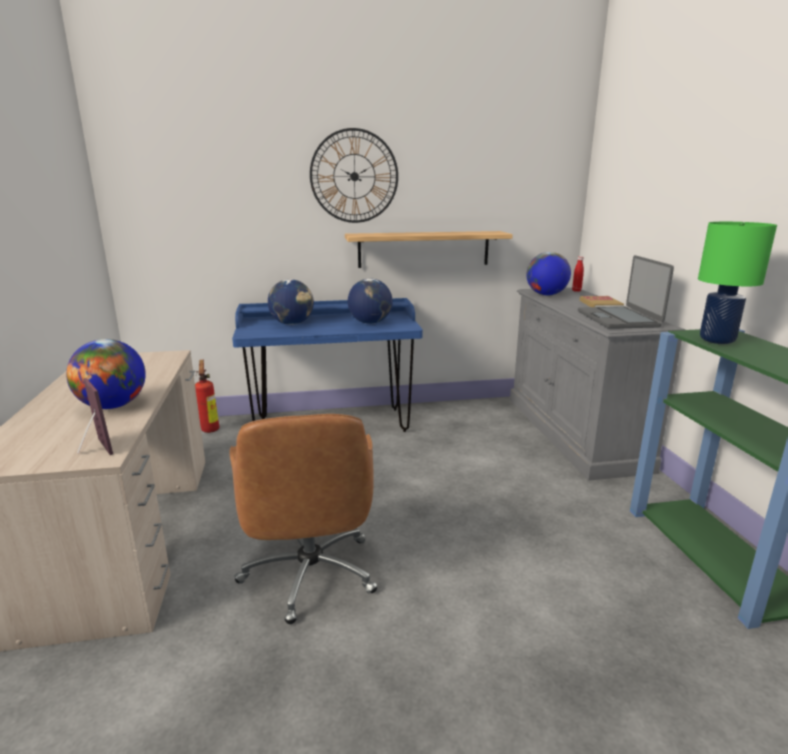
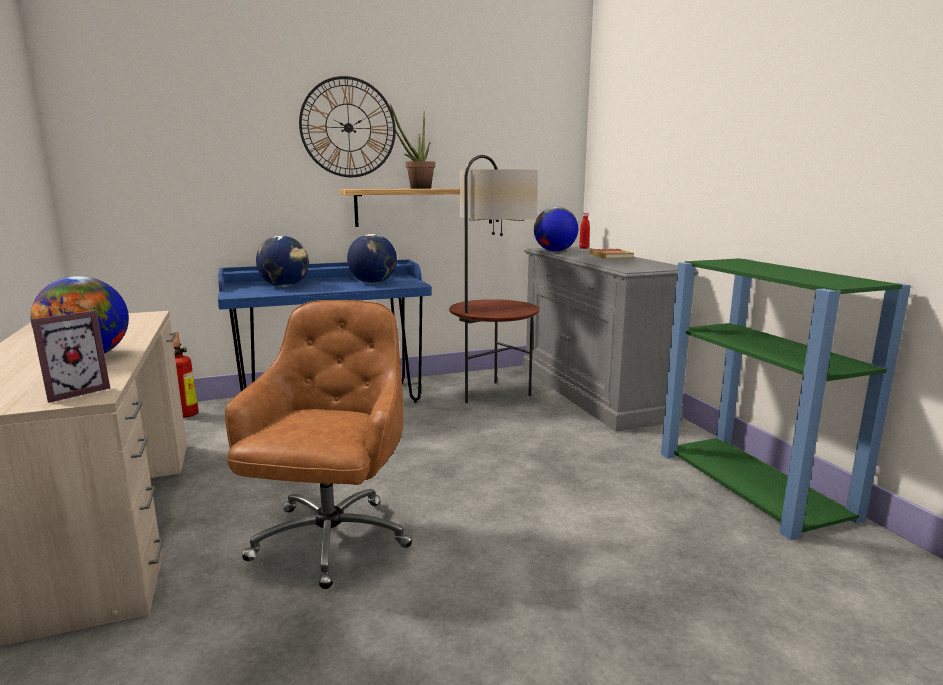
camera: 10 degrees left, 5 degrees down
picture frame [77,378,113,455] -> picture frame turned 90 degrees clockwise [31,310,110,403]
brown office chair [229,414,377,624] -> brown office chair turned 150 degrees counterclockwise [225,300,412,589]
laptop [578,255,674,329] -> none
green table lamp [698,222,777,344] -> none
none -> potted plant [390,104,435,189]
none -> floor lamp [449,155,539,403]

